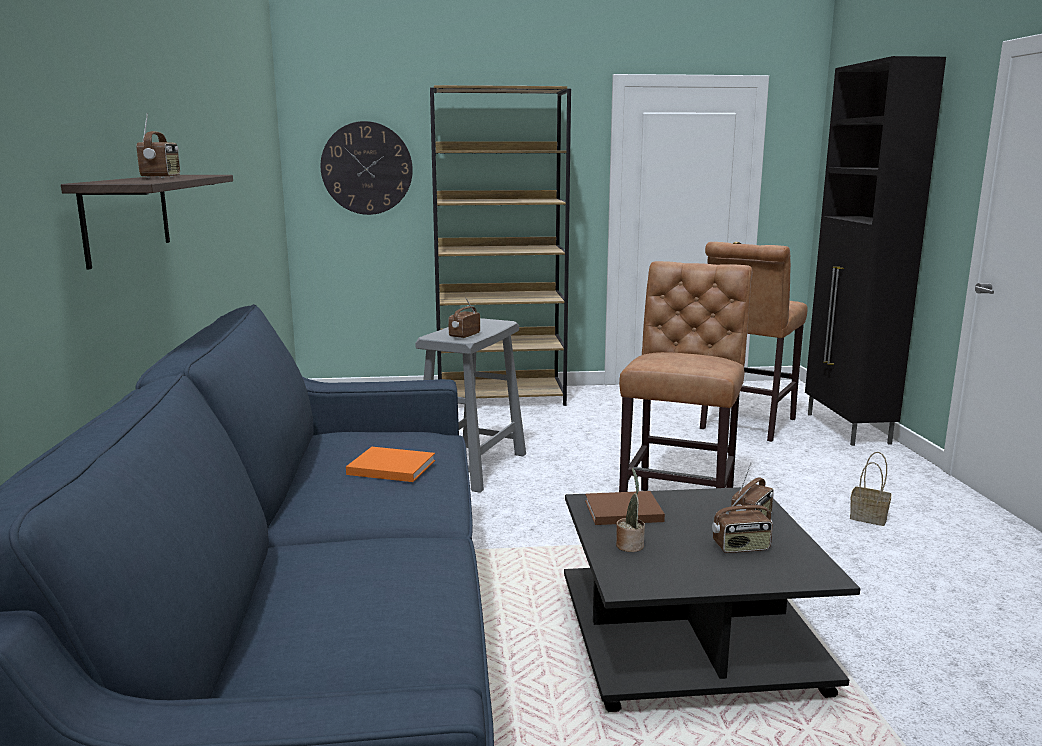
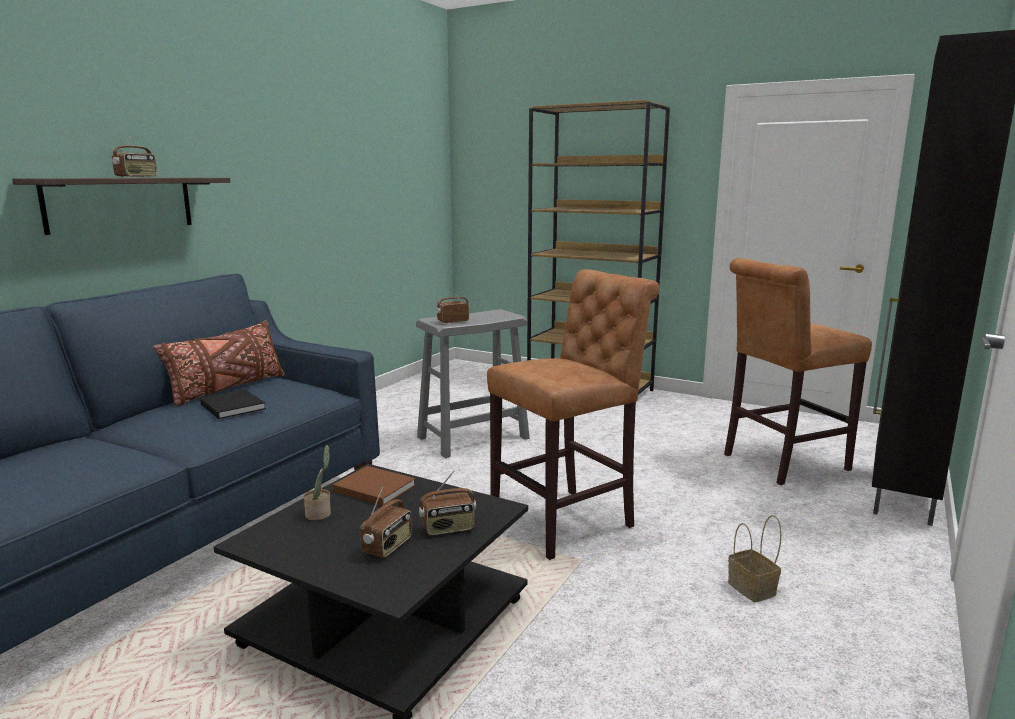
camera: 35 degrees right, 0 degrees up
wall clock [321,121,413,215] -> none
orange book [346,447,435,482] -> black book [200,389,266,419]
radio [712,486,773,553] -> radio turned 90 degrees counterclockwise [360,485,412,558]
none -> brown pillow [153,320,285,406]

